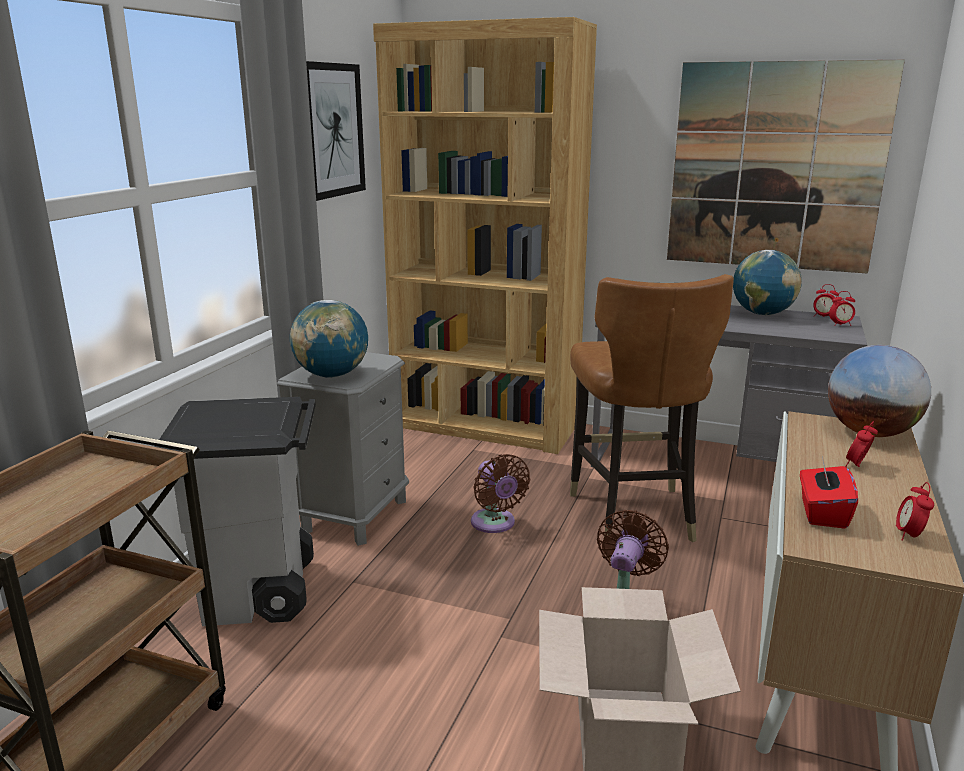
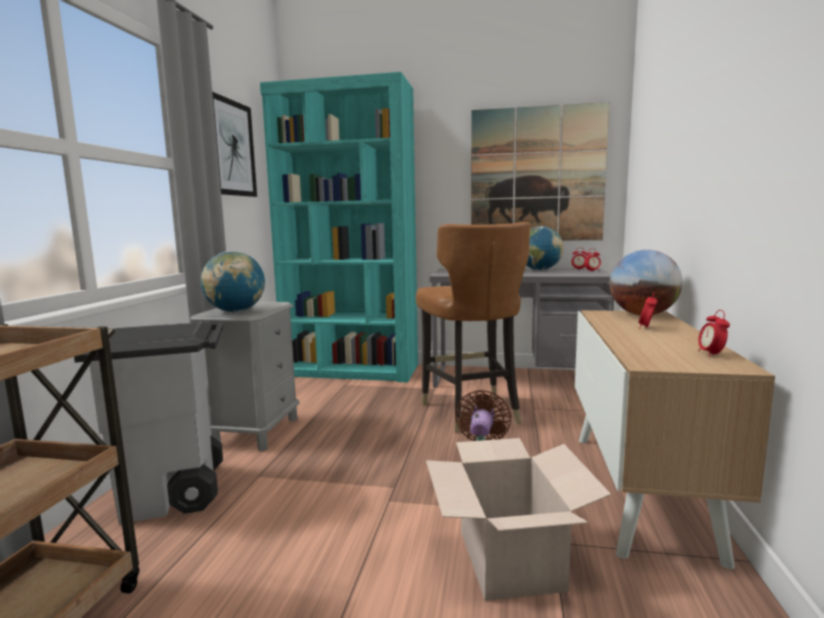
camera: 10 degrees left, 10 degrees down
brown bookcase [373,17,597,454] -> turquoise bookcase [260,72,418,382]
brown fan [471,454,530,533] -> none
red tissue box [800,456,858,529] -> none

